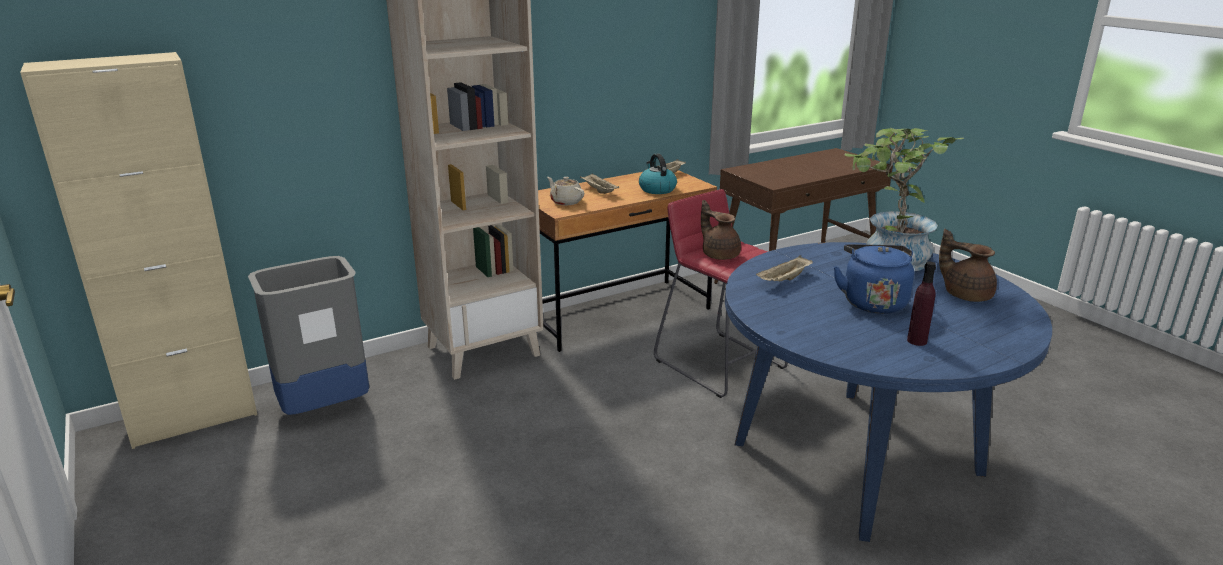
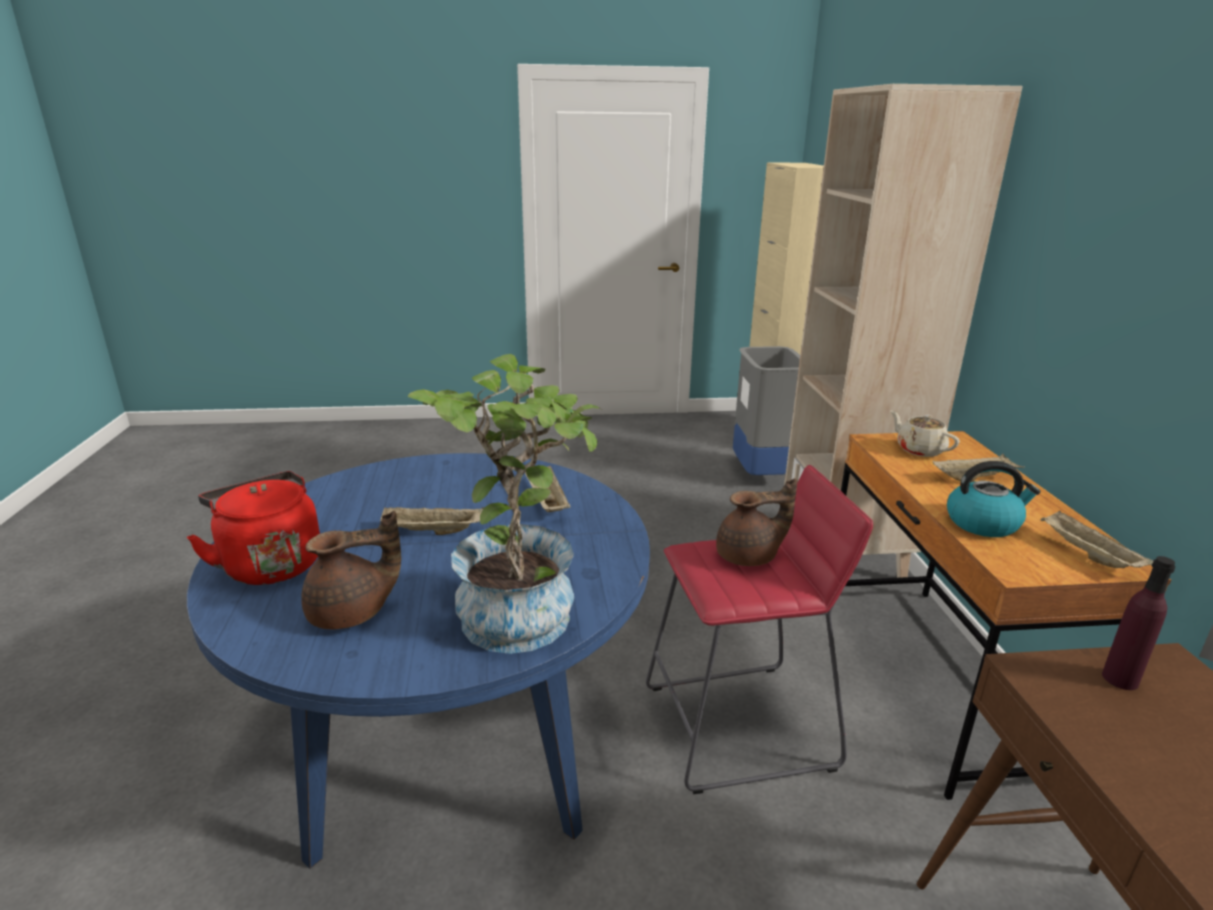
camera: 115 degrees right, 0 degrees up
beige teapot [547,177,584,205] -> beige teapot turned 105 degrees counterclockwise [890,411,960,457]
blue kettle [834,244,914,314] -> beige tray [380,507,483,535]
purple bottle [907,262,936,346] -> purple bottle moved to [1102,556,1175,690]
none -> red kettle [187,471,320,585]

